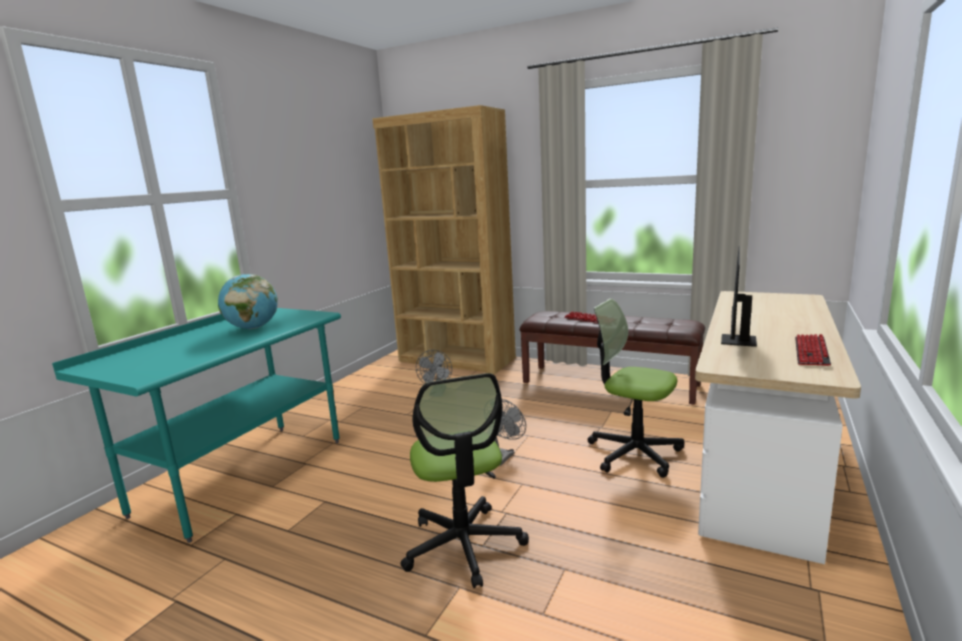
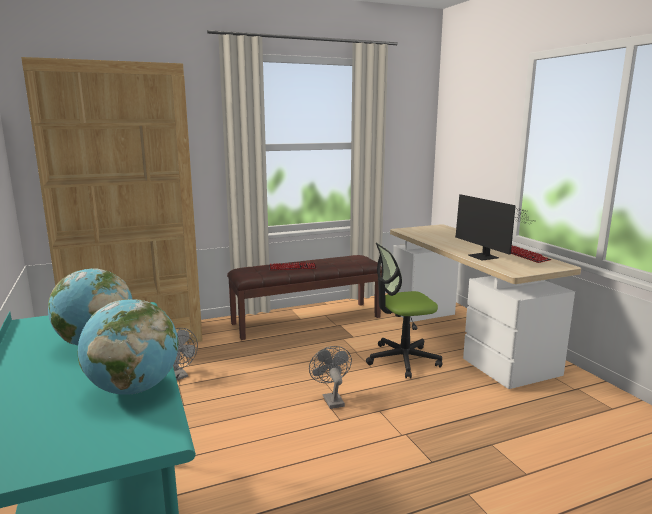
camera: 50 degrees left, 0 degrees up
office chair [400,373,529,588] -> none
none -> globe [77,299,179,395]

